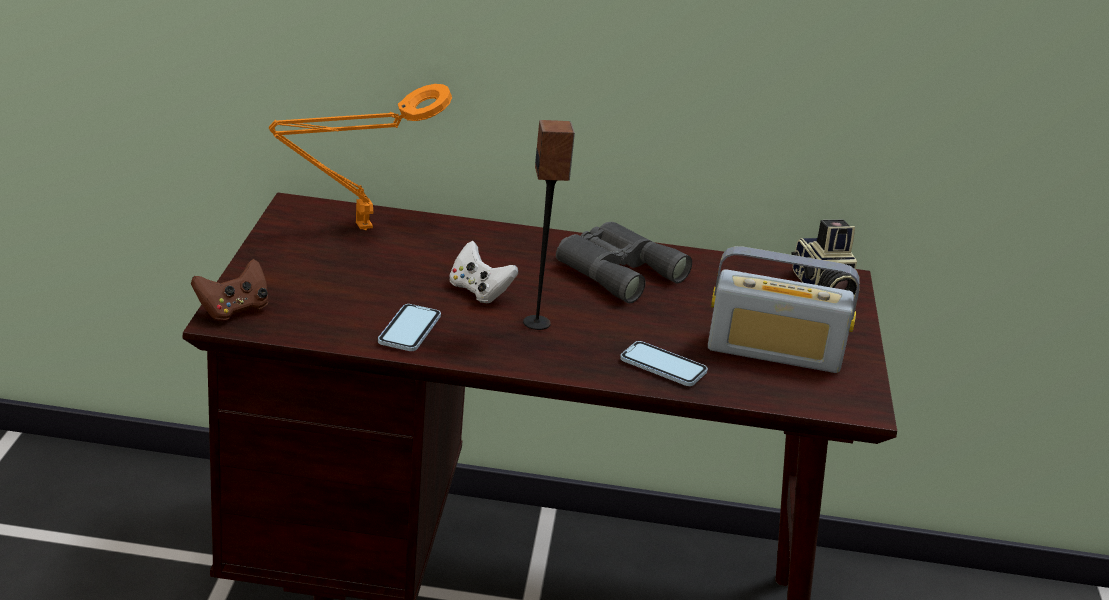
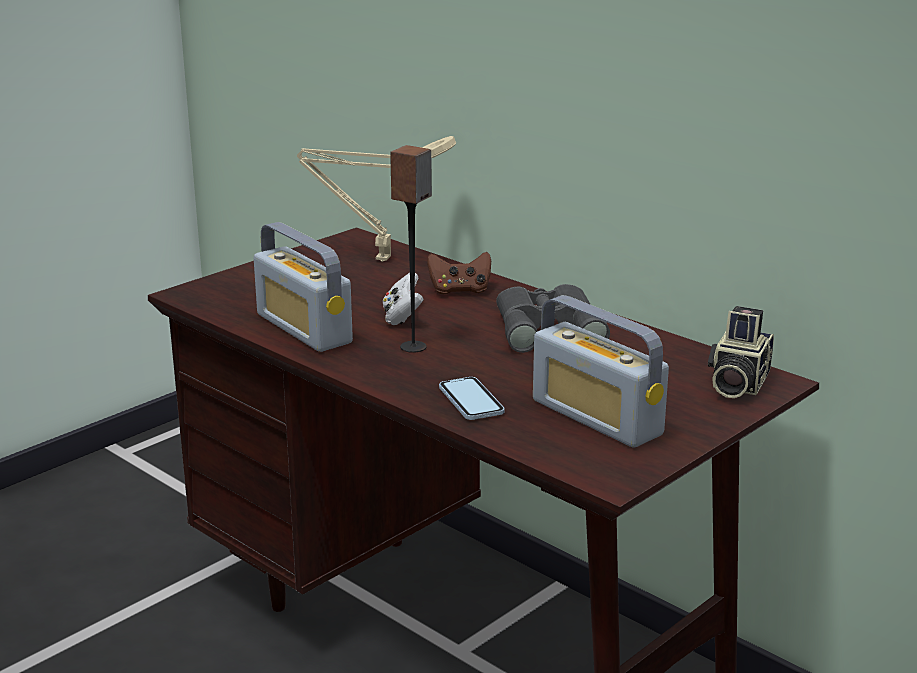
camera: 40 degrees right, 5 degrees down
brown game controller [191,259,268,321] -> brown game controller moved to [427,252,491,294]
orange table lamp [269,84,452,230] -> beige table lamp [297,136,456,262]
phone [378,304,441,351] -> radio [254,222,353,352]

